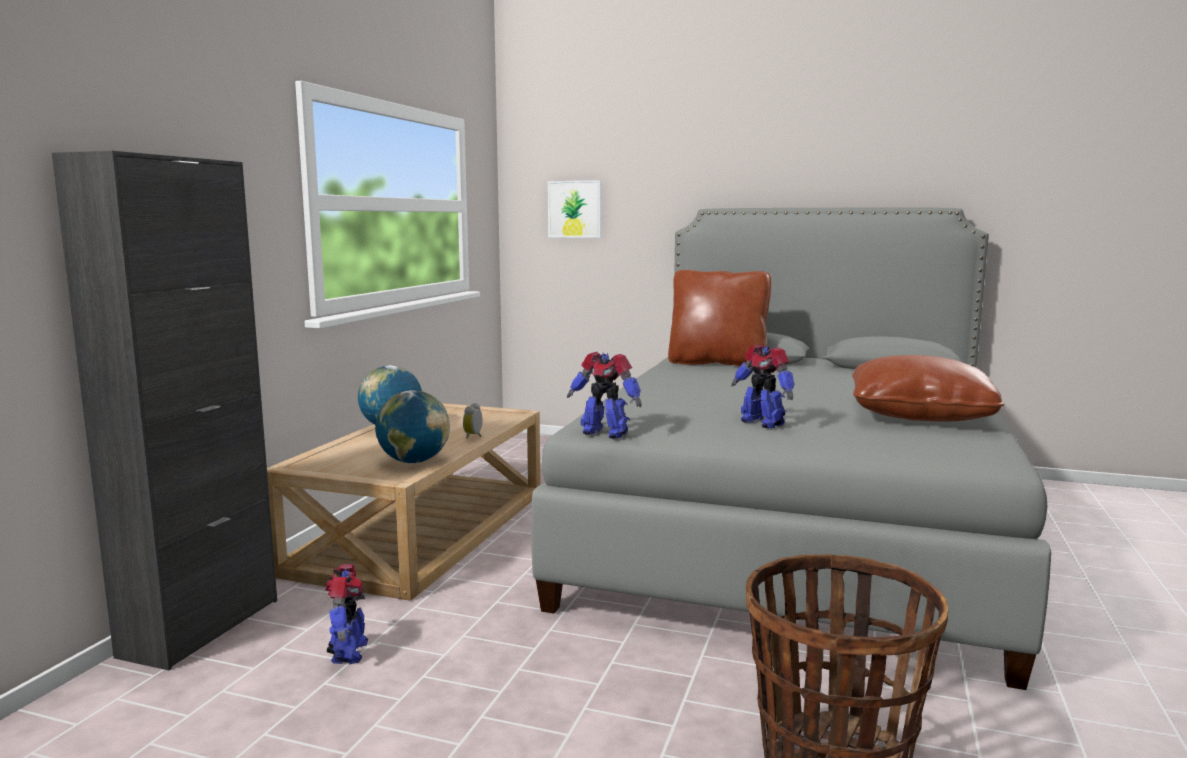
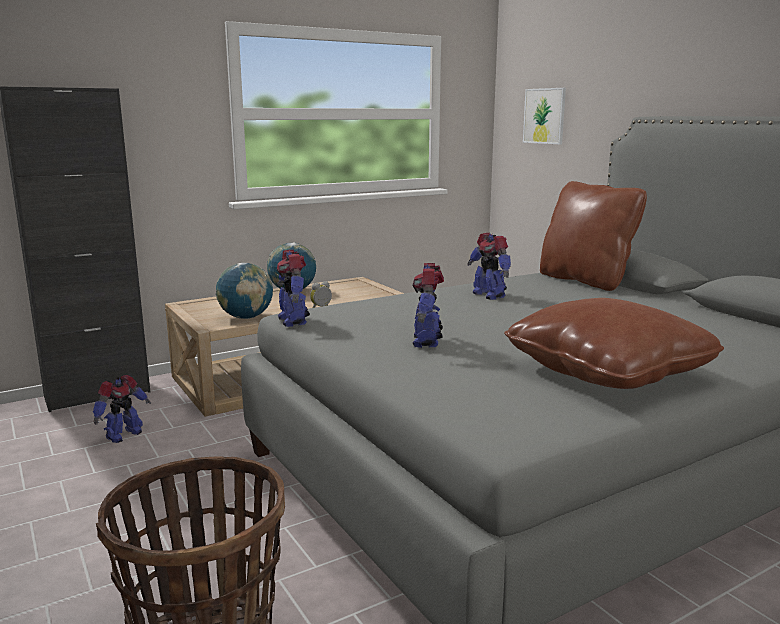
camera: 40 degrees right, 5 degrees up
none -> toy robot [467,233,511,300]

